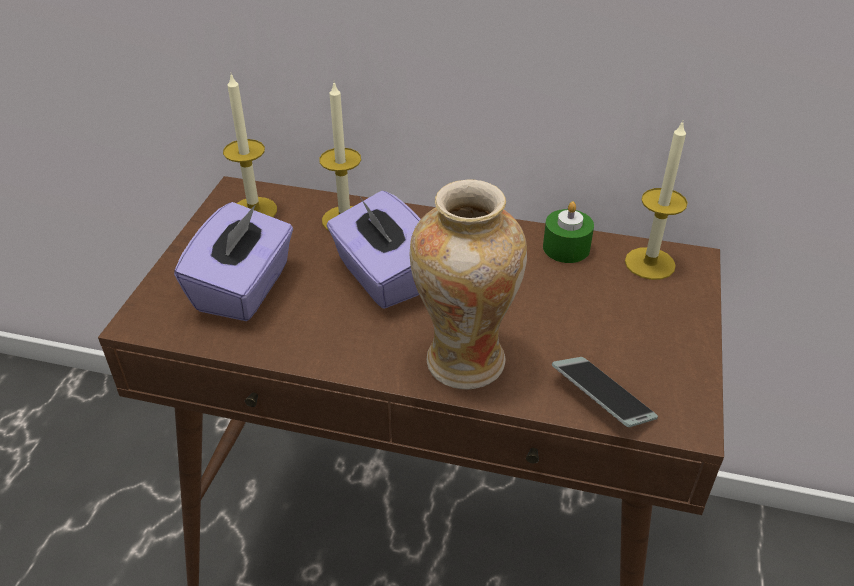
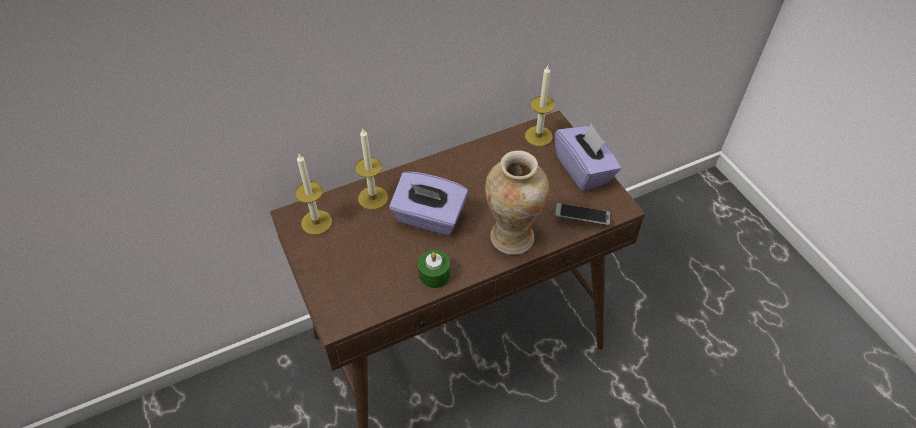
camera: 40 degrees left, 10 degrees up
purple tissue box [174,202,293,321] -> purple tissue box moved to [555,123,621,192]
green candle [543,201,594,263] -> green candle moved to [418,250,450,288]

